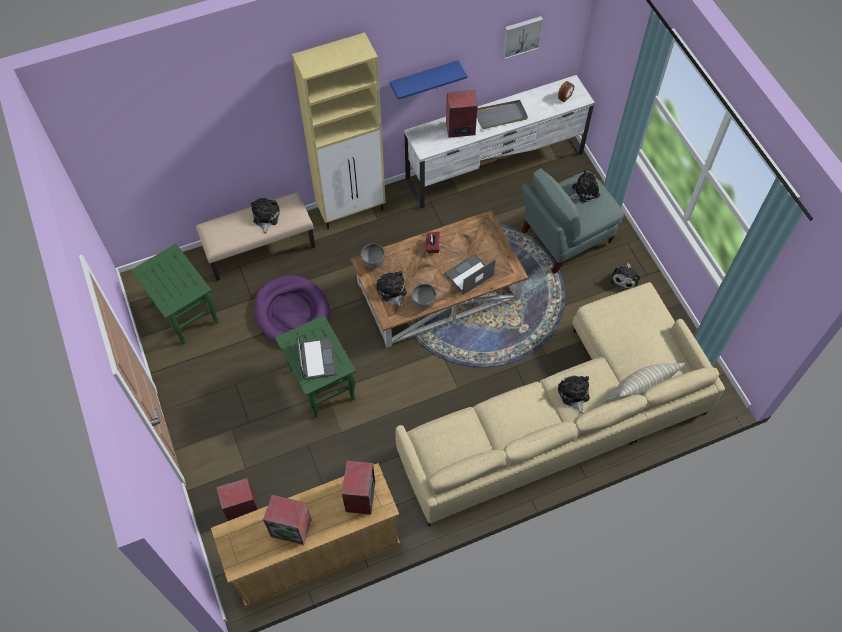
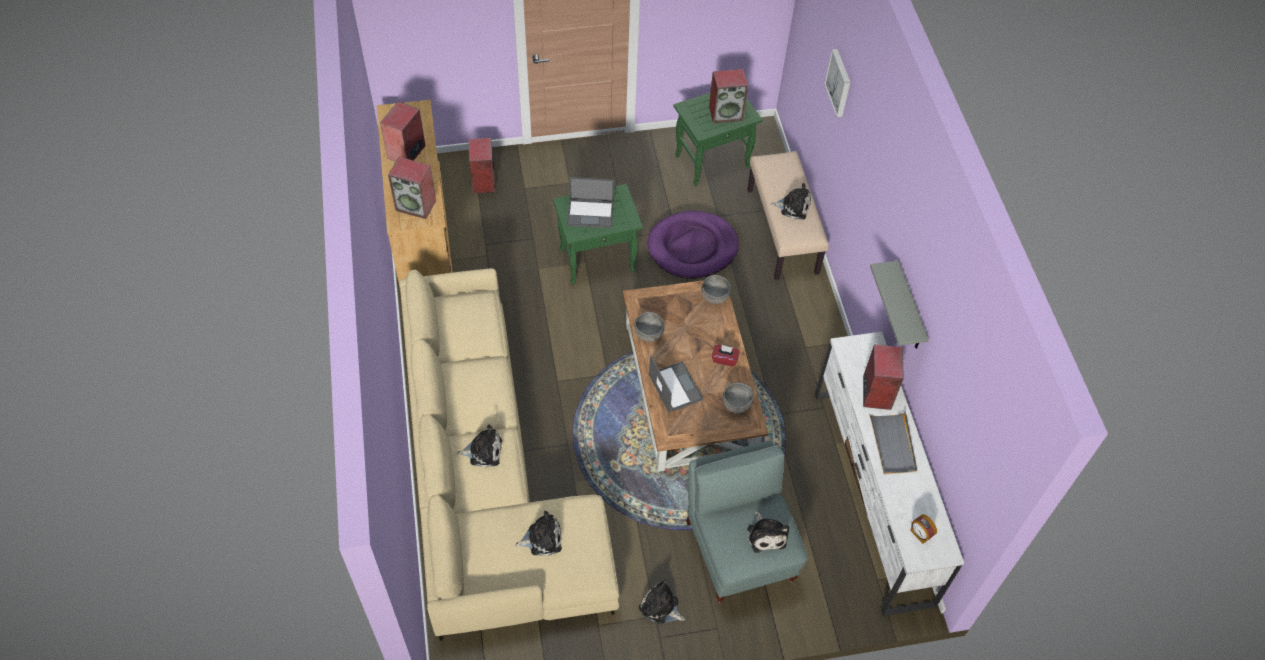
camera: 100 degrees right, 5 degrees down
beige cabinet [292,32,386,229] -> none
plush toy [377,271,407,307] -> plush toy moved to [515,511,562,556]
blue shelf [390,61,467,100] -> grey shelf [870,260,929,349]
picture [502,16,543,59] -> picture moved to [824,49,851,117]
pillow [604,363,685,403] -> none
none -> speaker [709,69,748,124]
none -> grey bowl [723,383,754,413]

